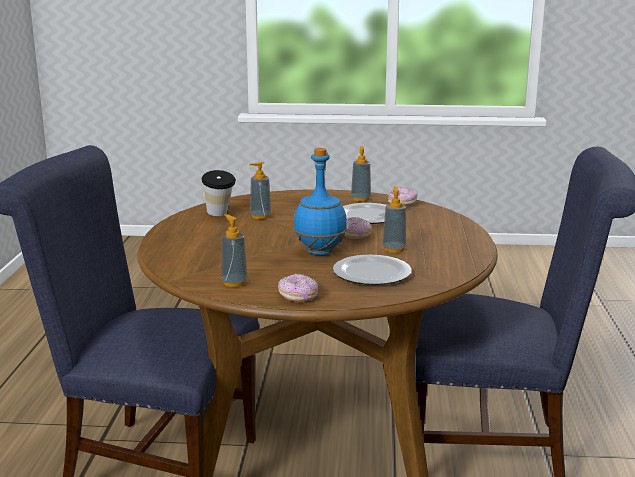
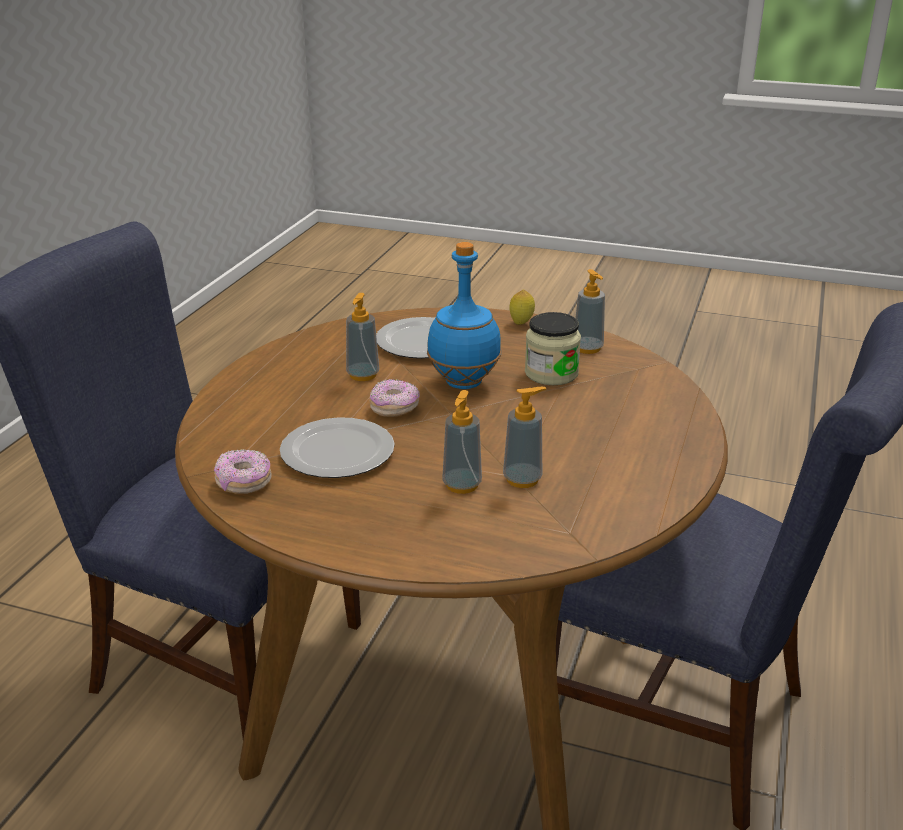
camera: 165 degrees left, 10 degrees up
cup [202,170,236,216] -> none
donut [278,274,318,302] -> lemon [509,290,535,325]
soap dispenser [351,146,371,201] -> soap dispenser moved to [442,390,482,494]
none -> jar [525,312,581,385]

